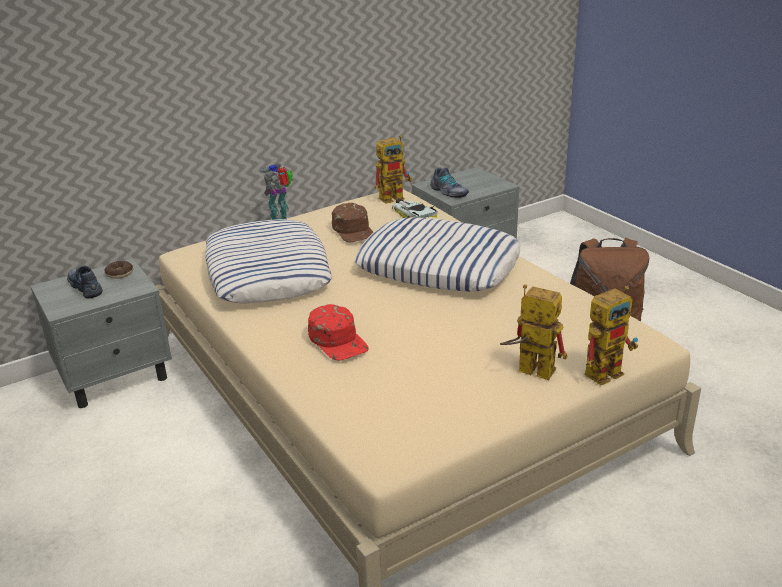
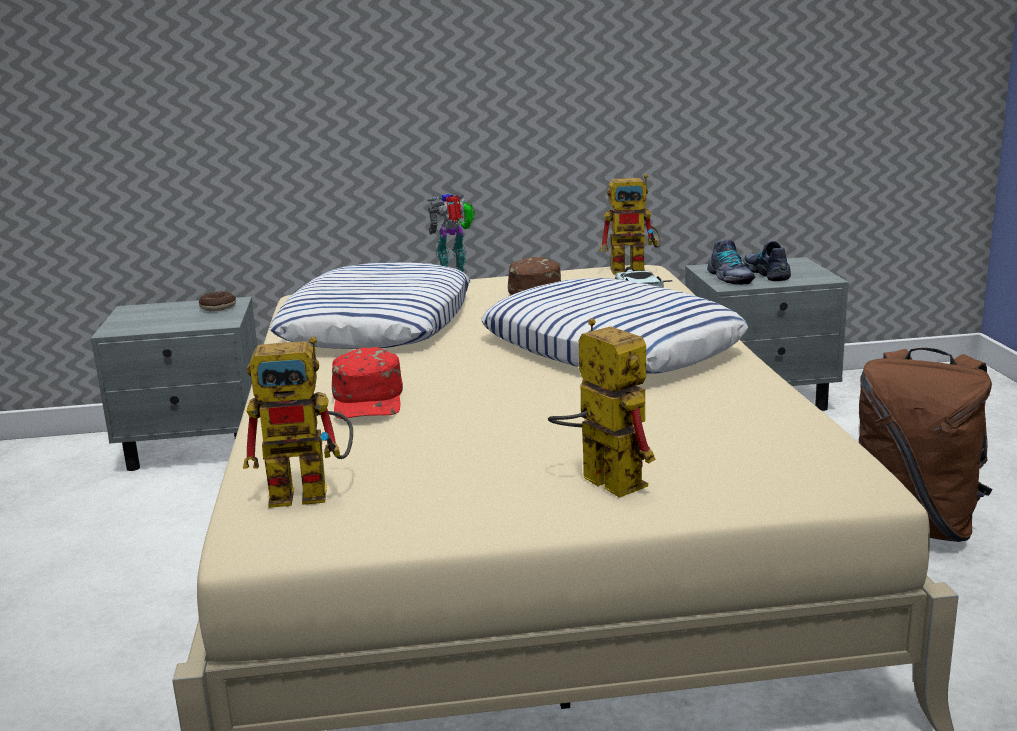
camera: 25 degrees right, 10 degrees down
shoe [67,266,103,299] -> shoe moved to [743,241,791,281]
toy robot [585,286,638,385] -> toy robot moved to [243,336,353,508]

